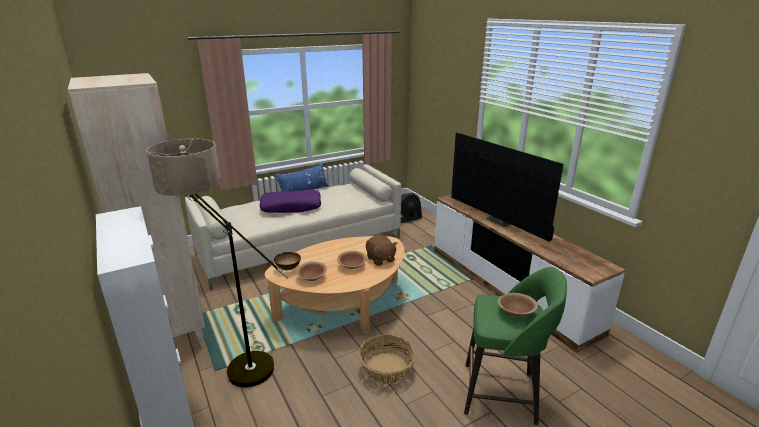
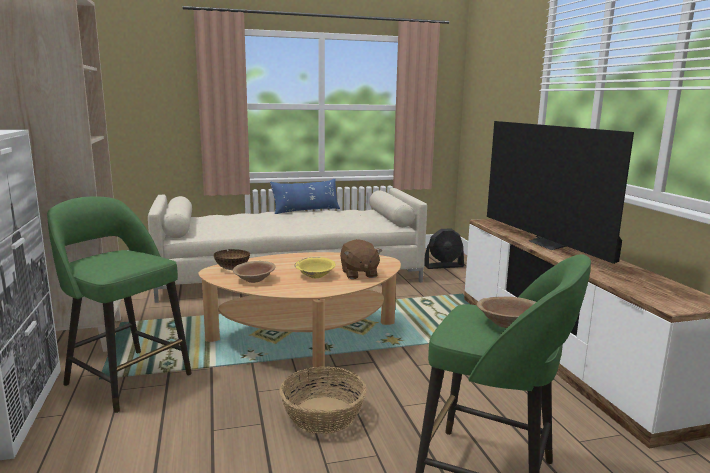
camera: 15 degrees right, 10 degrees down
floor lamp [146,138,289,388] -> green stool [47,196,192,413]
purple pillow [260,189,321,213] -> none
brown bowl [337,251,366,269] -> yellow bowl [295,257,336,278]

